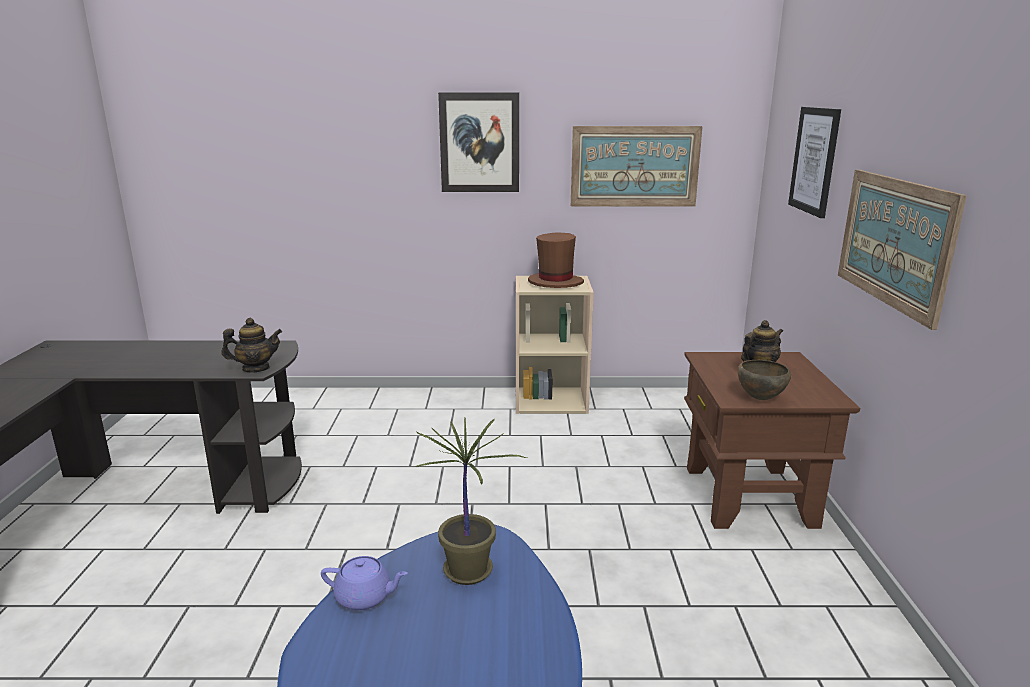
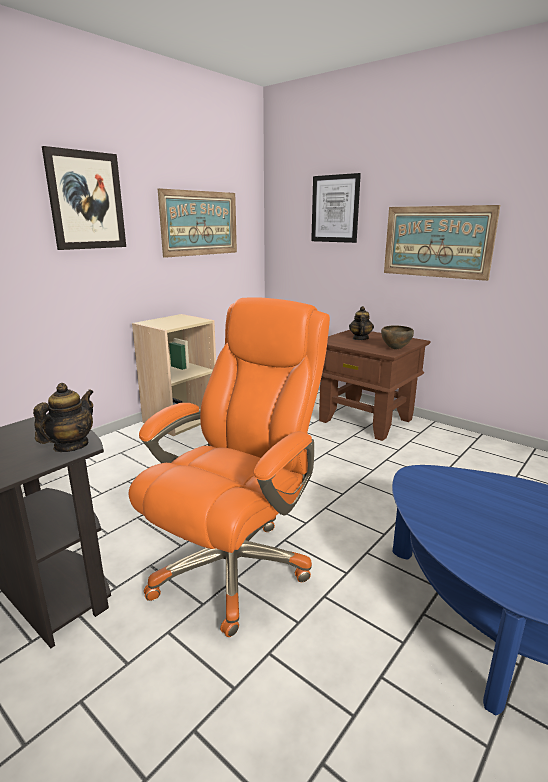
camera: 50 degrees left, 0 degrees up
purple teapot [321,556,408,611] -> none
potted plant [415,418,527,585] -> none
brown hat [528,232,584,288] -> none
none -> orange office chair [129,298,330,637]

